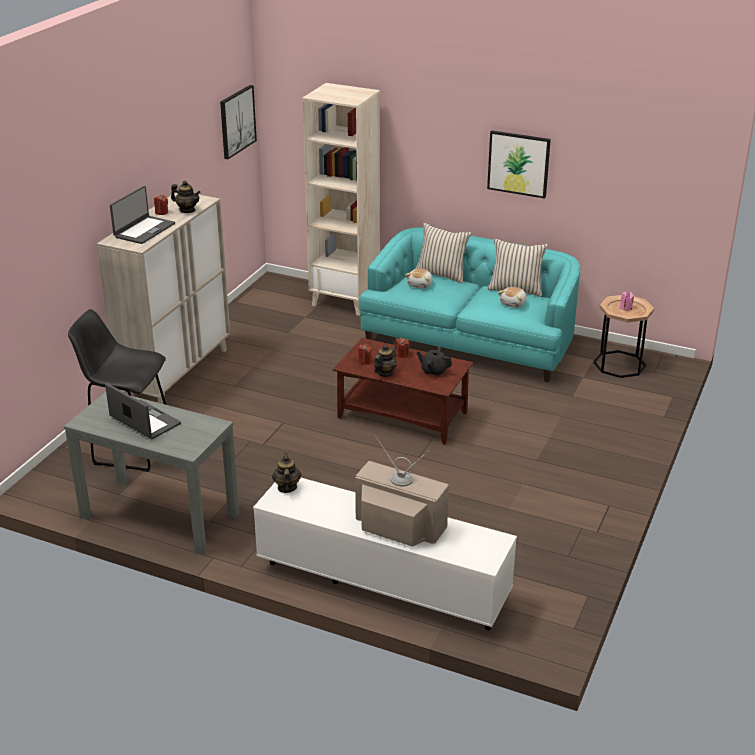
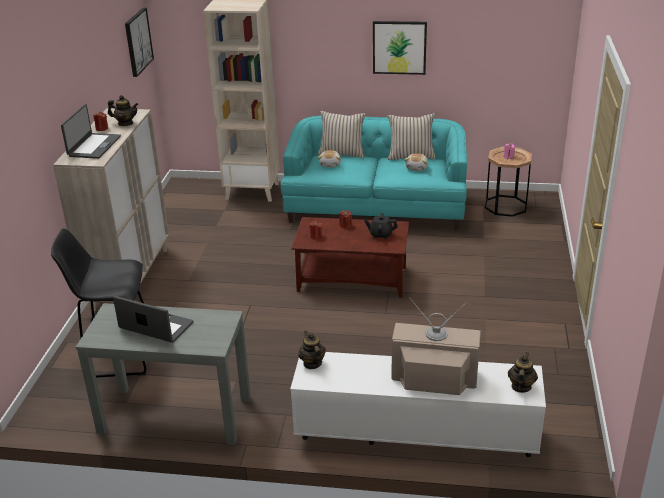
camera: 15 degrees left, 0 degrees up
teapot [374,344,397,377] -> teapot moved to [508,352,538,393]

